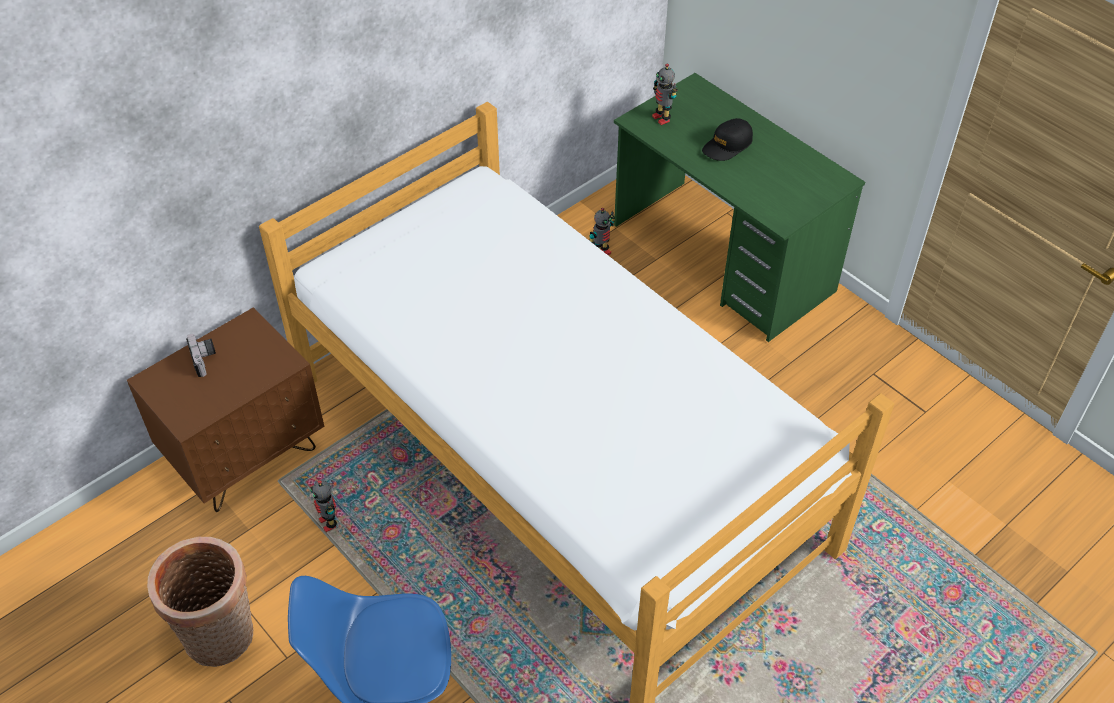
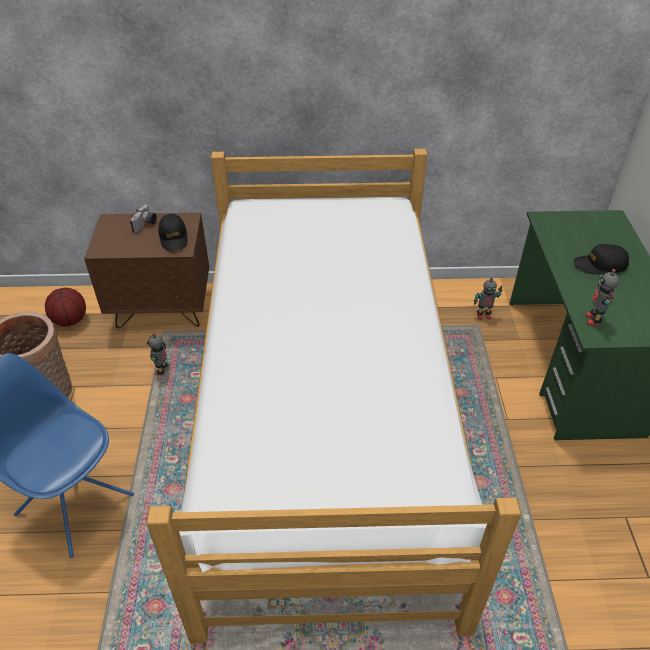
camera: 40 degrees right, 5 degrees down
toy robot [652,63,678,125] -> toy robot moved to [586,269,619,326]
none -> basketball [45,288,86,326]
none -> black cap [158,214,188,250]

